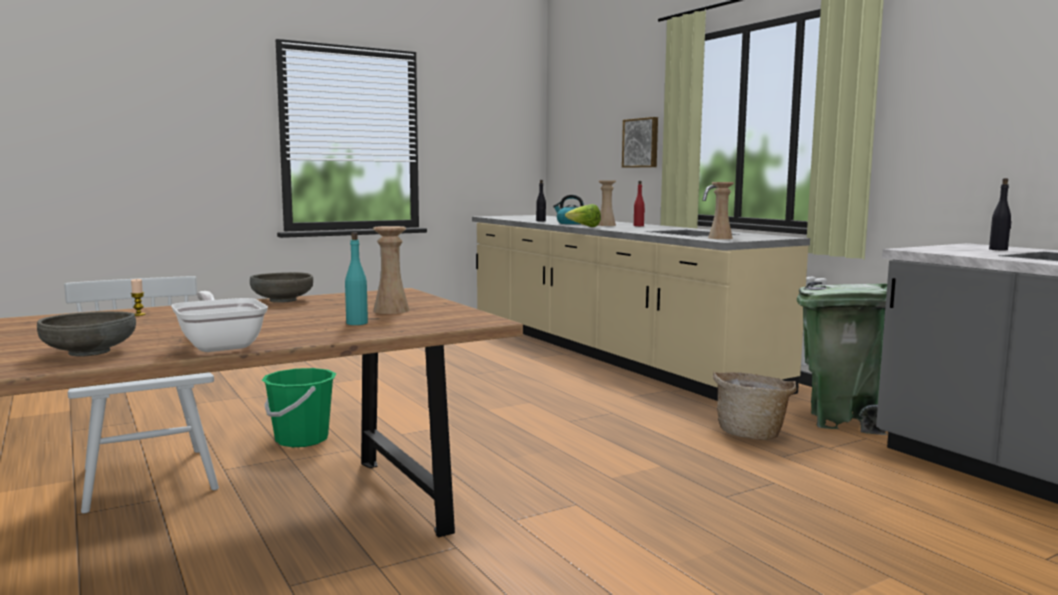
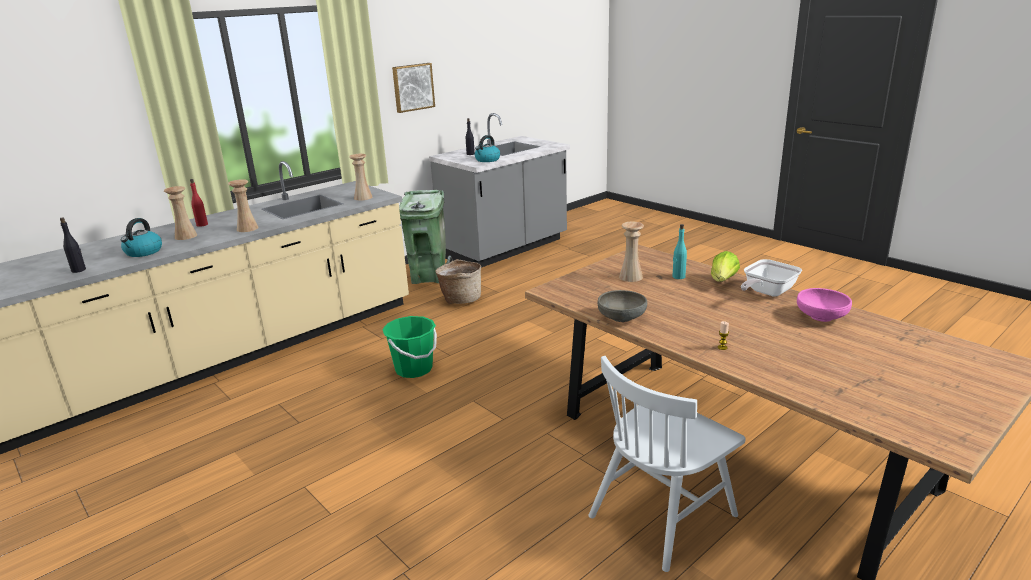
camera: 100 degrees left, 15 degrees up
grey bowl [37,311,136,357] -> pink bowl [797,288,852,322]
green bucket [262,368,336,447] -> green bucket moved to [382,316,437,378]
lettuce [565,204,601,227] -> lettuce moved to [711,251,740,282]
picture [622,117,658,168] -> picture moved to [392,63,435,113]
none -> beige vase [228,179,258,232]
none -> kettle [475,135,500,162]

